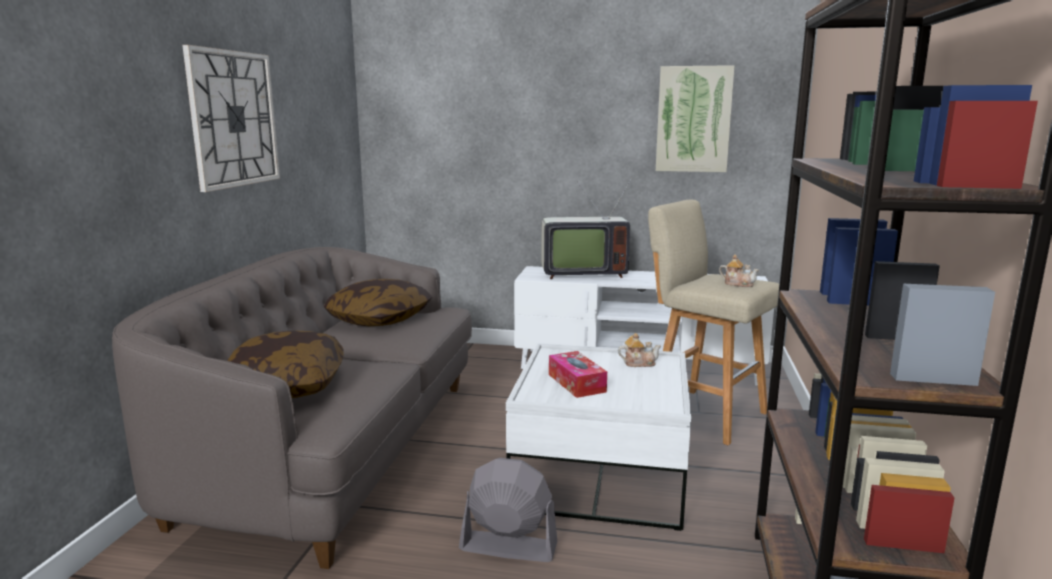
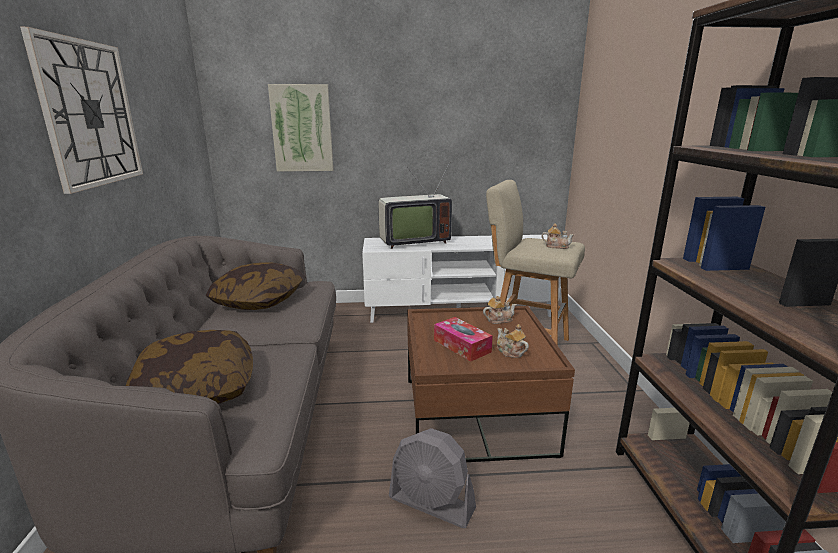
camera: 15 degrees left, 5 degrees up
grey fan [459,458,557,562] -> grey fan turned 150 degrees counterclockwise [389,428,476,528]
white coffee table [506,343,691,531] -> brown coffee table [407,306,575,462]
picture [656,65,735,172] -> picture moved to [268,84,333,172]
none -> teapot [497,324,529,358]

